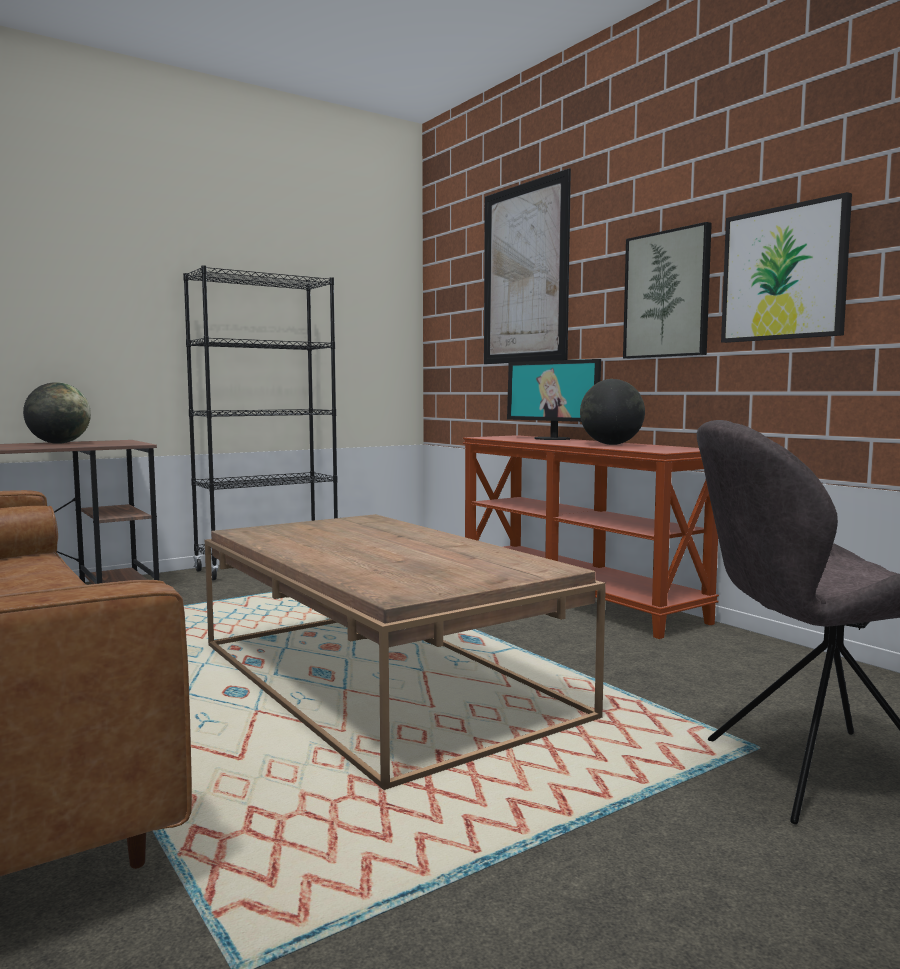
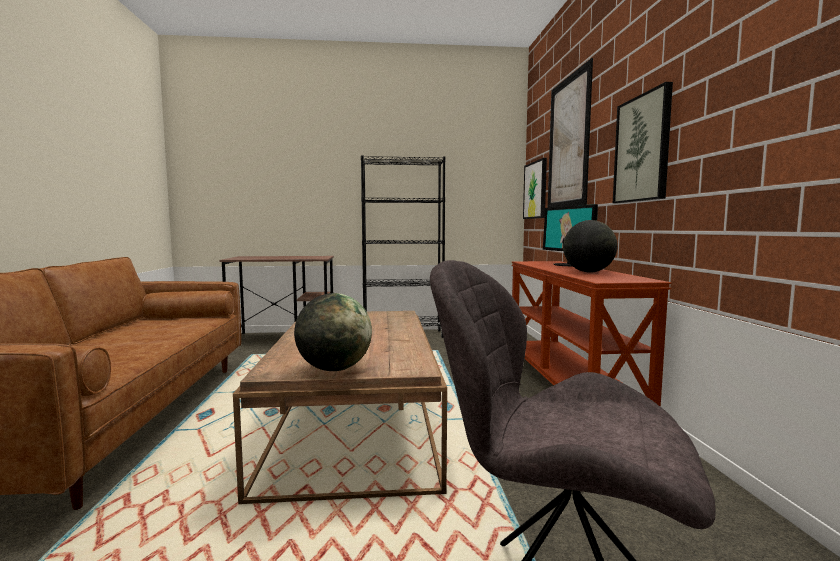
camera: 30 degrees right, 0 degrees up
globe [23,382,91,444] -> globe moved to [294,293,372,371]
picture [721,192,852,343] -> picture moved to [523,158,547,219]

